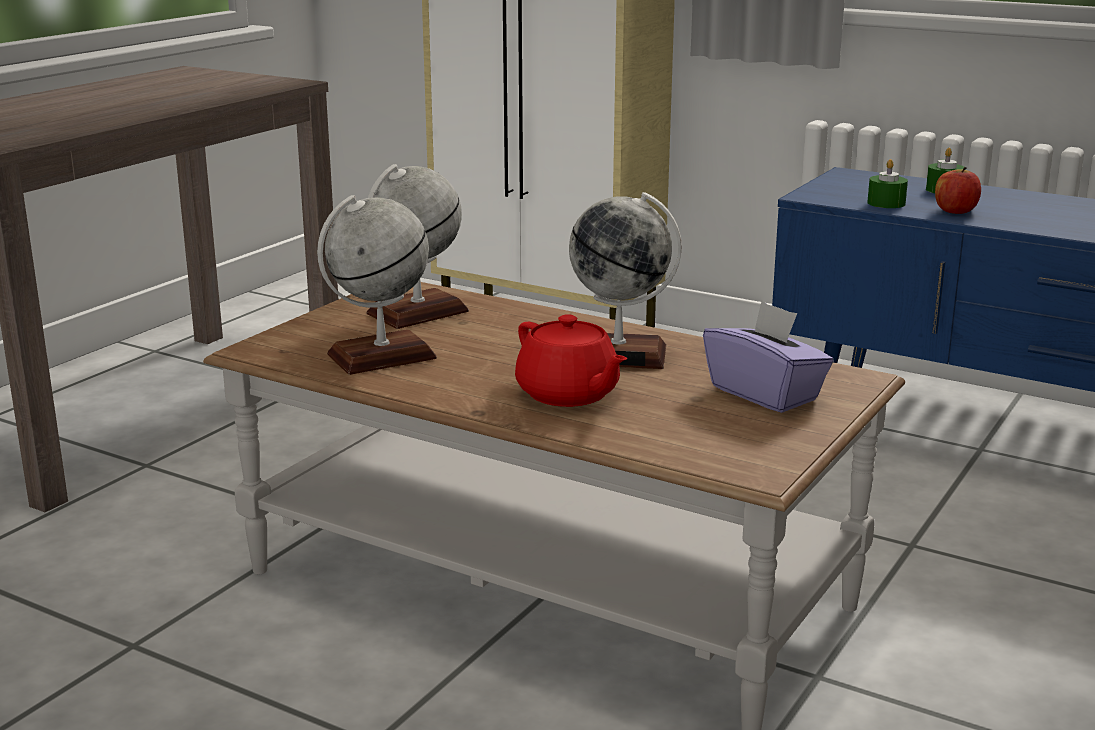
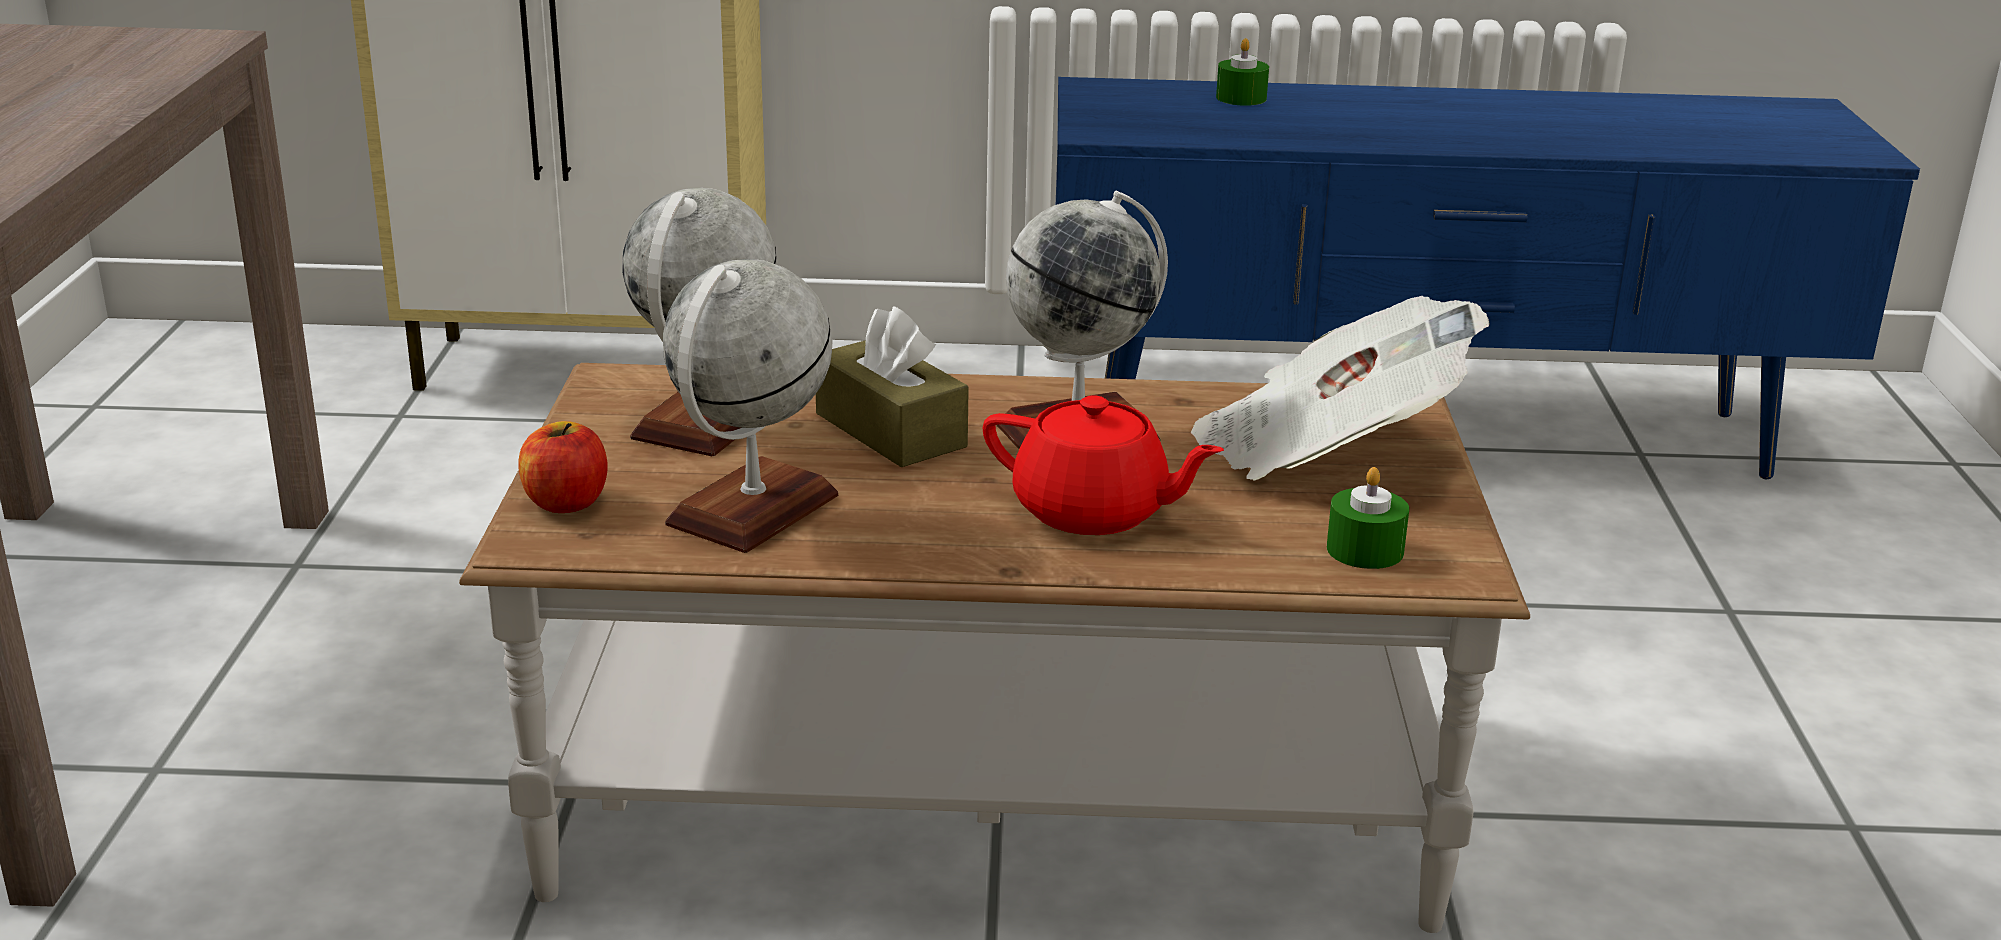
camera: 30 degrees left, 5 degrees up
purple tissue box [703,301,834,413] -> newspaper [1191,296,1490,481]
green candle [867,159,908,208] -> green candle moved to [1327,467,1409,569]
apple [935,167,981,214] -> apple moved to [518,421,608,513]
none -> brown tissue box [816,306,969,467]

